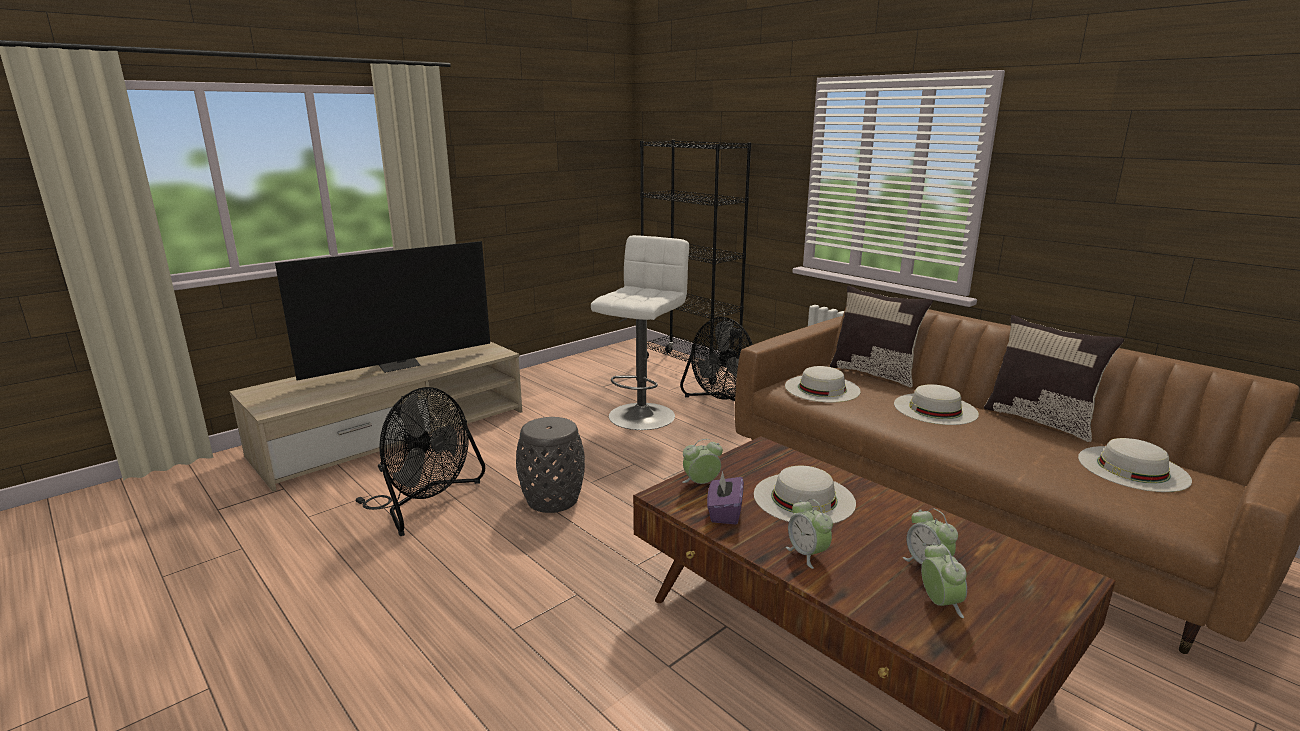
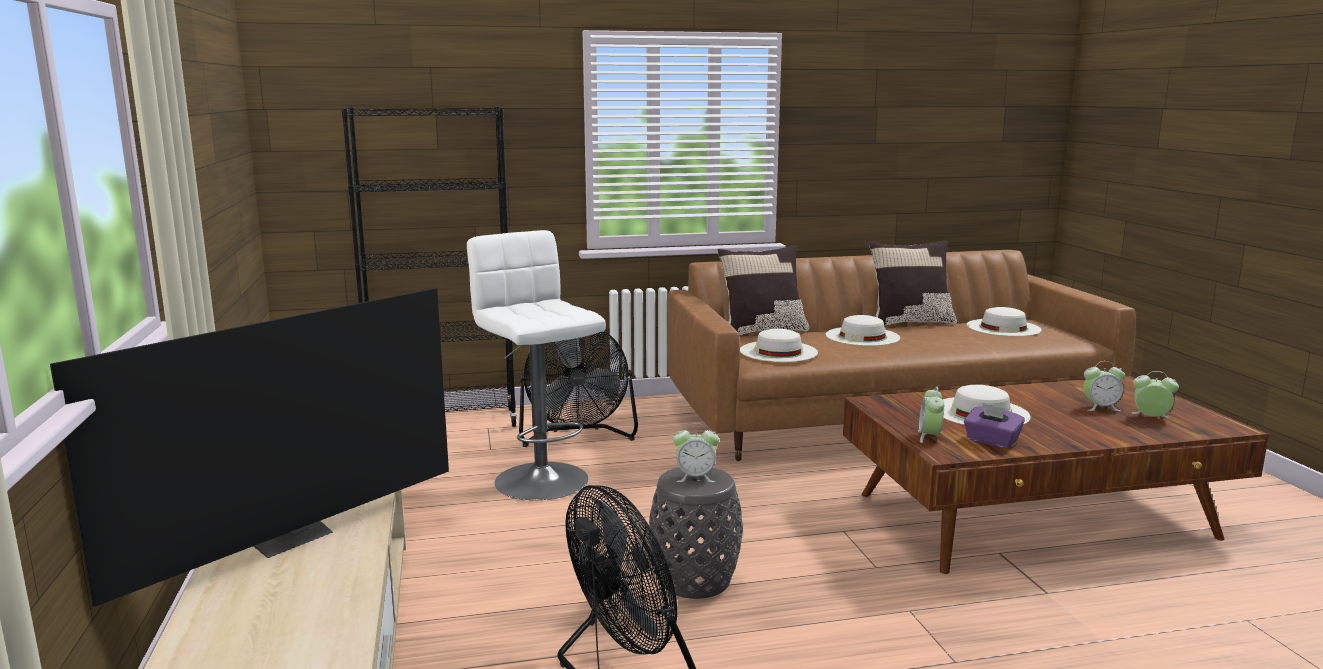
camera: 60 degrees left, 5 degrees down
television [275,241,490,380] -> television turned 45 degrees clockwise [50,288,449,607]
alarm clock [786,499,833,569] -> alarm clock moved to [673,423,719,483]

